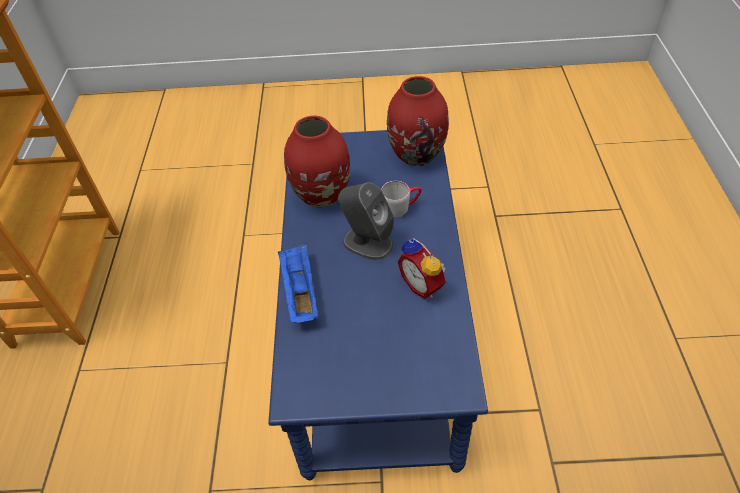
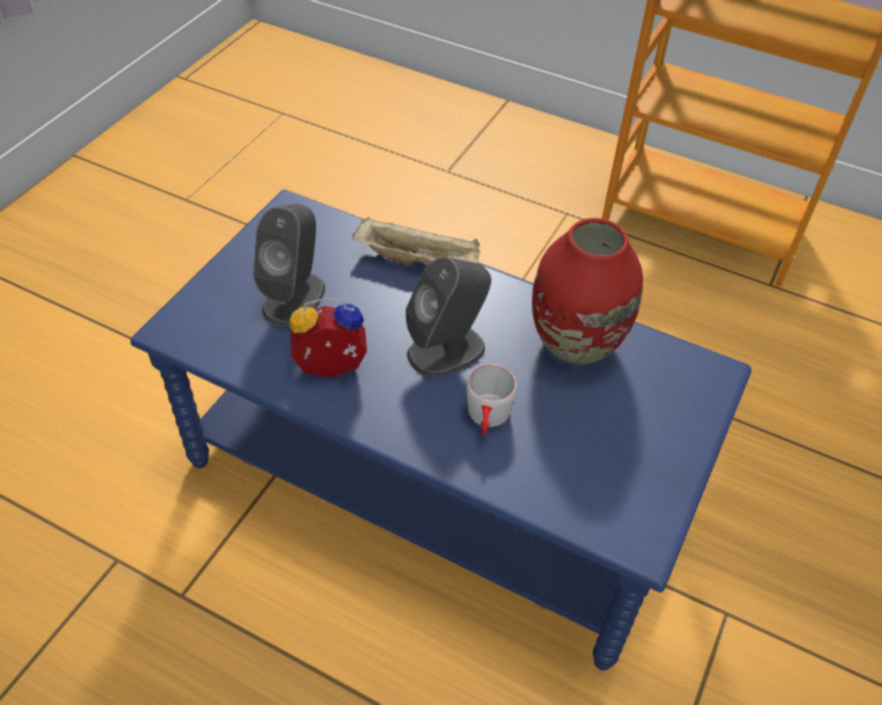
camera: 115 degrees right, 0 degrees up
blue tray [278,244,318,323] -> beige tray [352,217,480,266]
red vase [387,76,449,166] -> none
none -> grey speaker [253,204,325,327]

